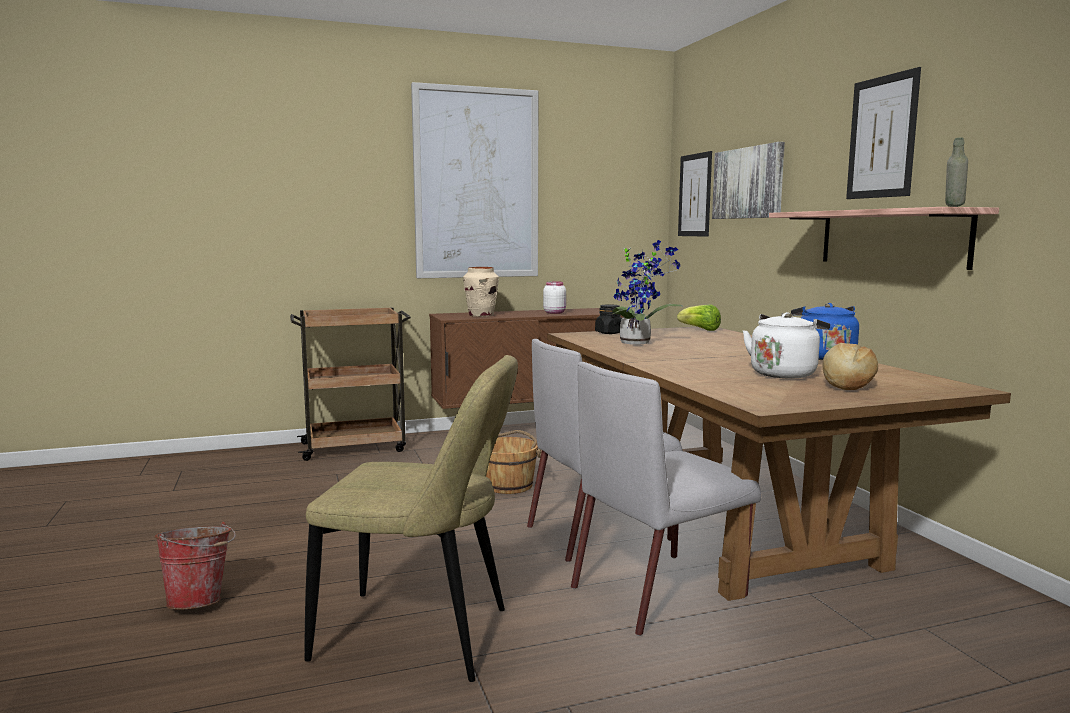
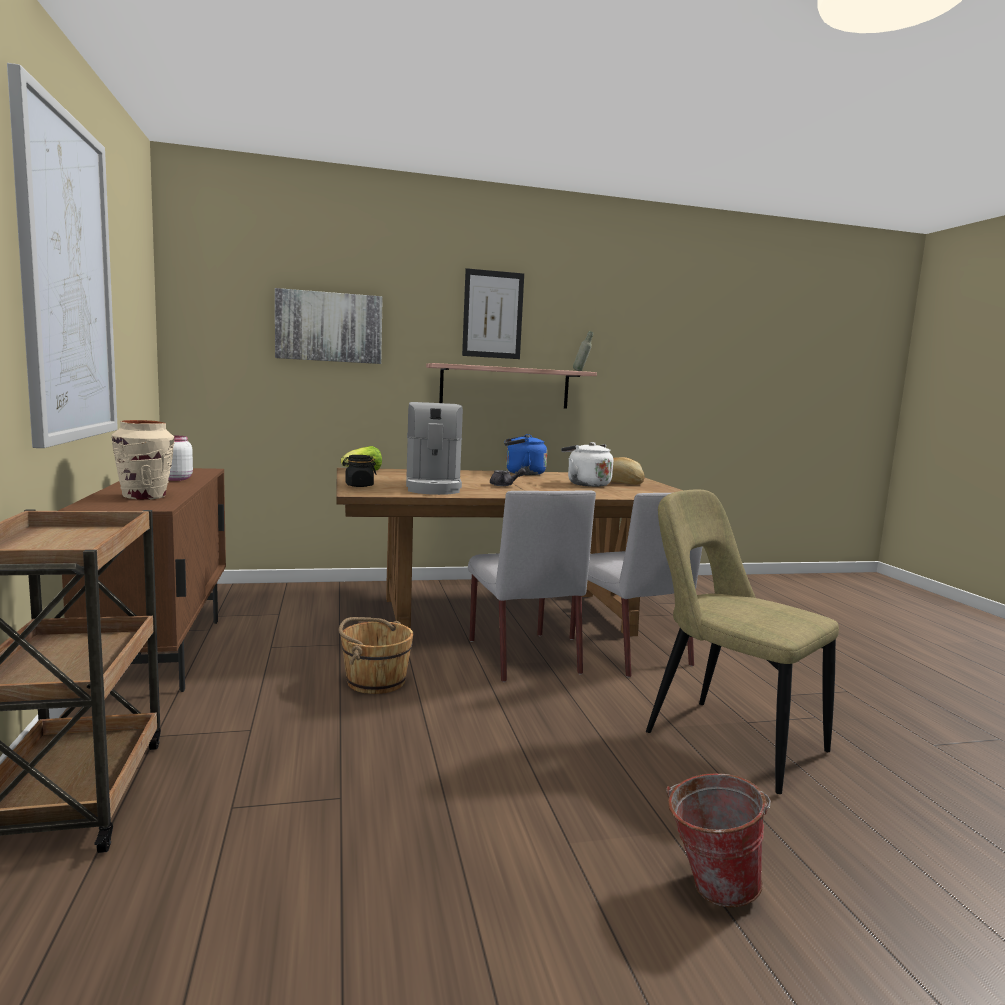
camera: 85 degrees left, 0 degrees up
beige chair [305,355,518,682] -> beige chair turned 60 degrees counterclockwise [646,490,839,794]
potted plant [612,240,684,345] -> coffee machine [406,402,463,495]
picture [678,151,712,237] -> none
none -> grey teapot [490,468,526,486]

